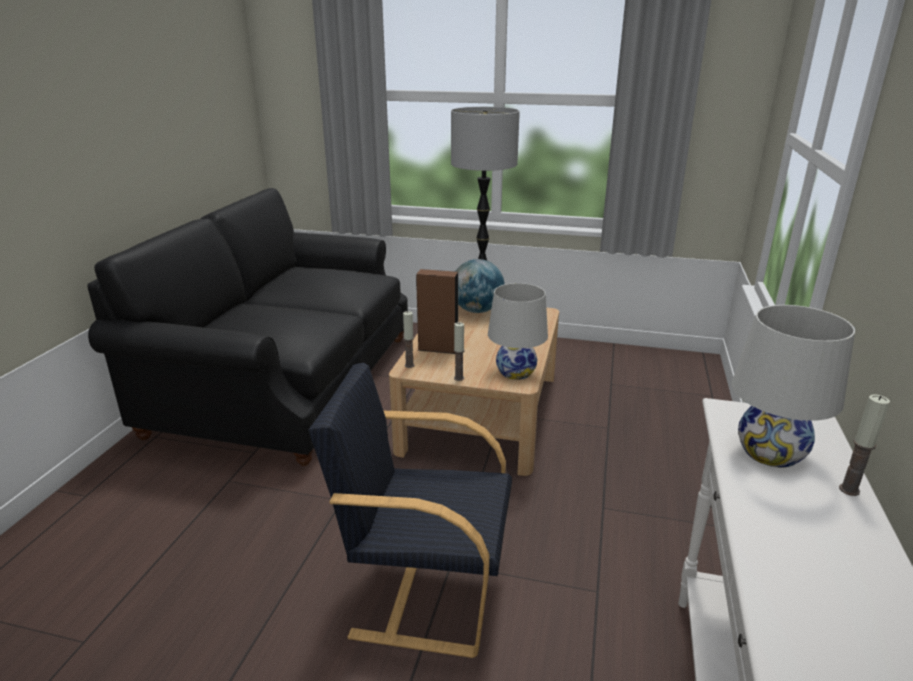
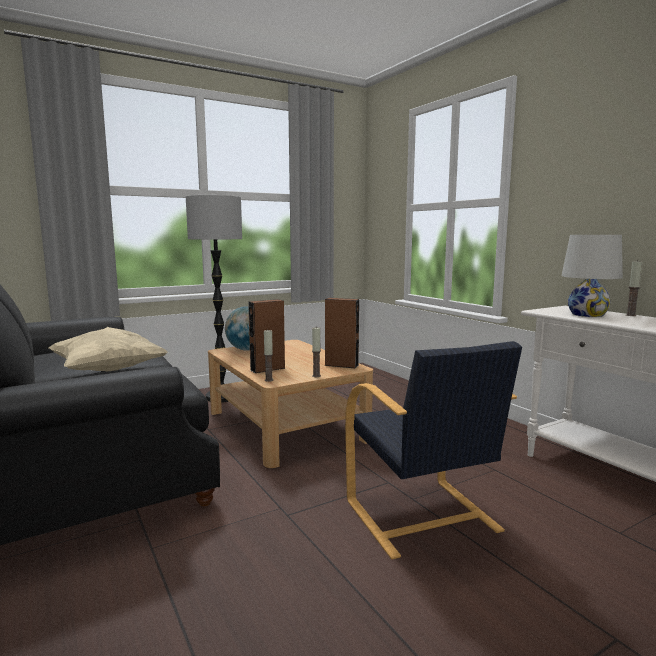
camera: 45 degrees left, 15 degrees down
black armchair [308,363,512,658] -> black armchair turned 75 degrees counterclockwise [345,341,522,559]
white table lamp [488,283,548,380] -> brown speaker [324,298,359,368]
none -> beige pillow [49,327,168,372]

